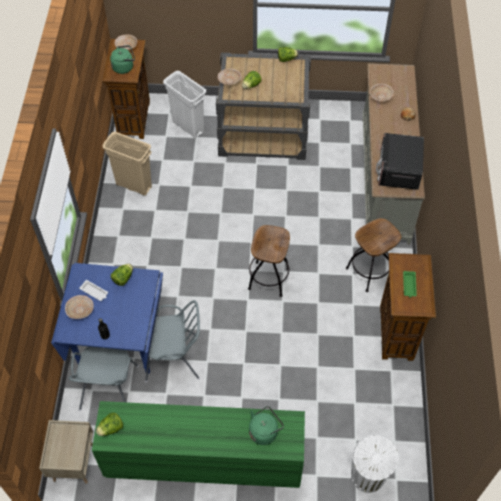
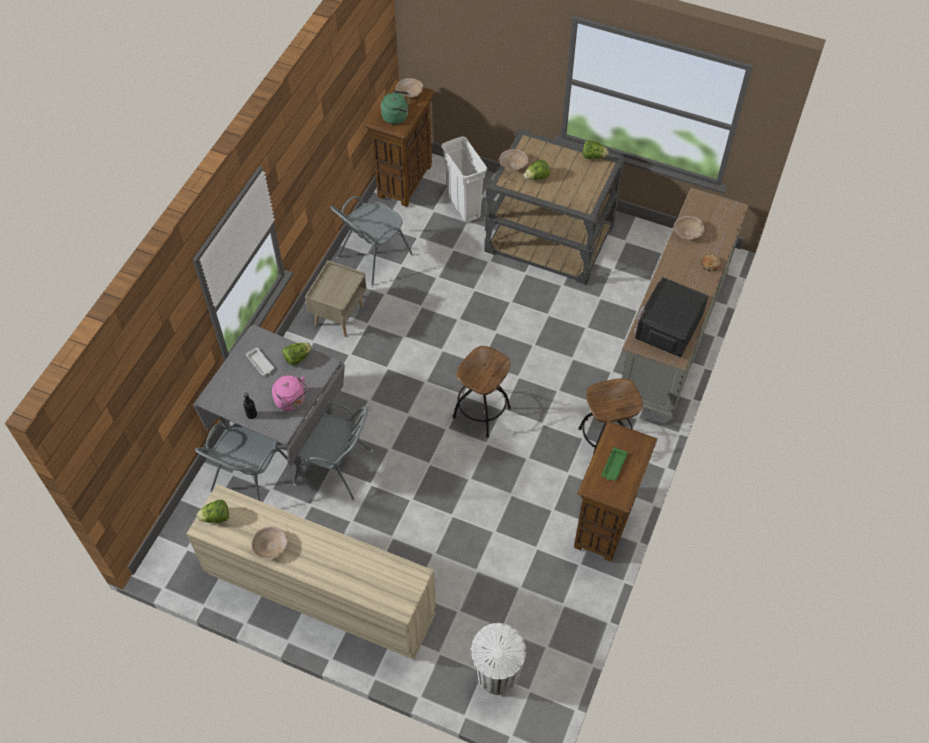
camera: 20 degrees right, 0 degrees up
beige nightstand [39,420,93,484] -> beige nightstand moved to [305,260,367,337]
blue dining table [51,263,163,374] -> grey dining table [193,325,345,476]
beige bowl [65,295,94,319] -> beige bowl moved to [251,527,288,559]
green dresser [92,401,305,488] -> beige dresser [186,484,436,660]
beige trash can [102,132,152,196] -> grey chair [330,196,413,287]
green kettle [249,406,284,445] -> none
none -> pink kettle [272,375,309,411]

